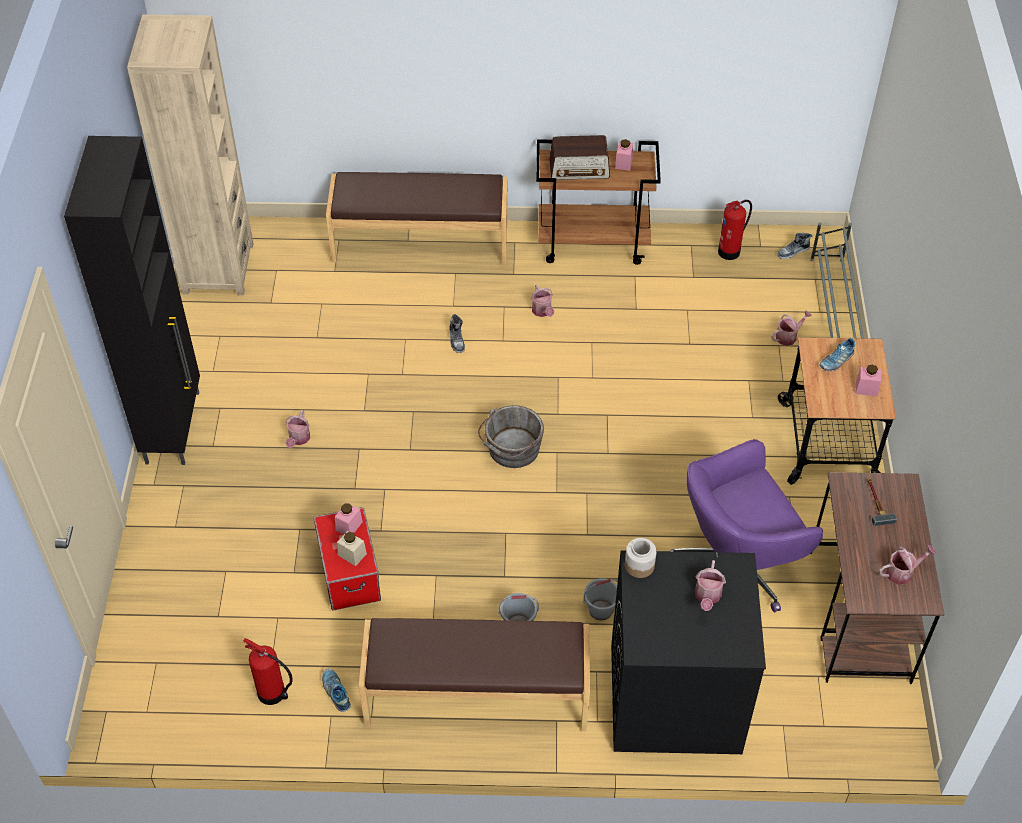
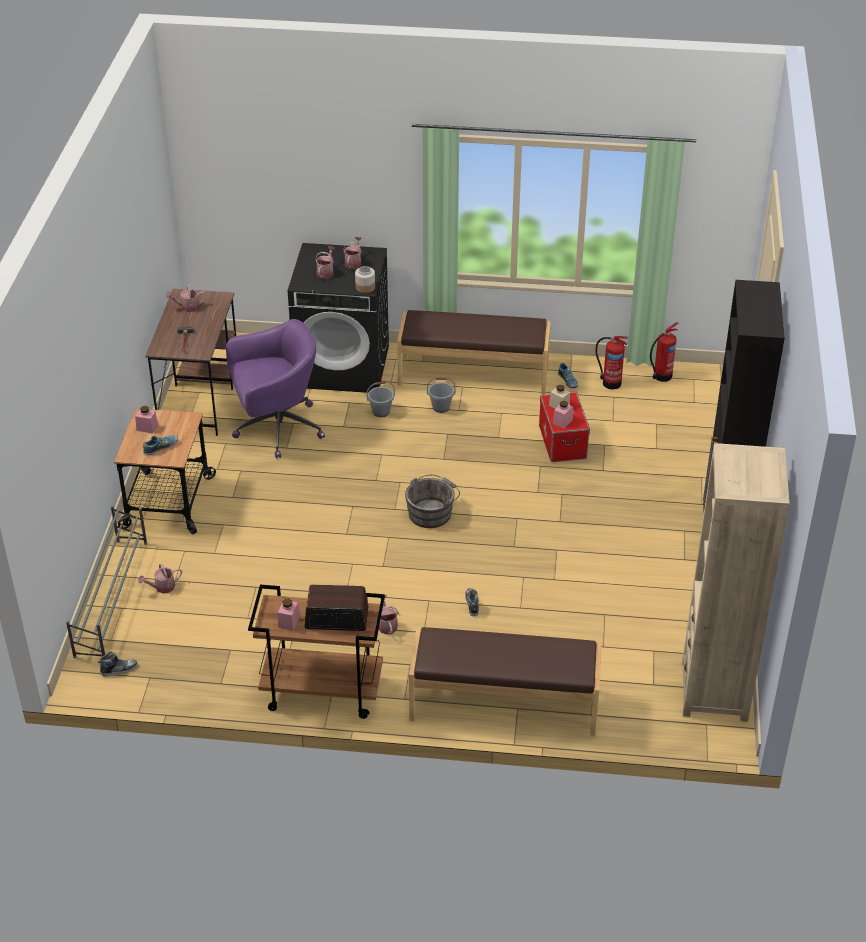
camera: 175 degrees left, 10 degrees down
watering can [285,410,310,448] -> watering can moved to [343,237,362,269]
fire extinguisher [718,200,752,260] -> fire extinguisher moved to [650,322,679,382]

